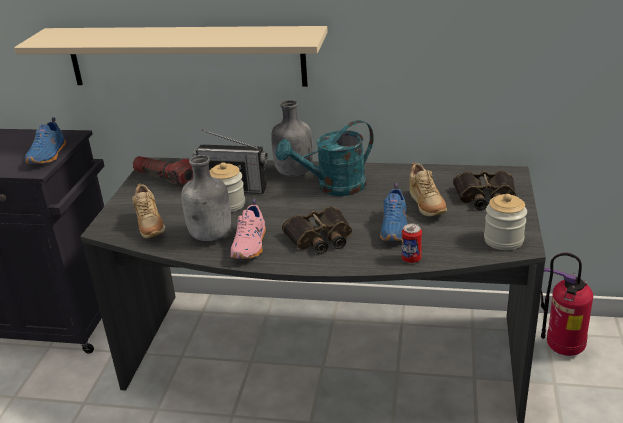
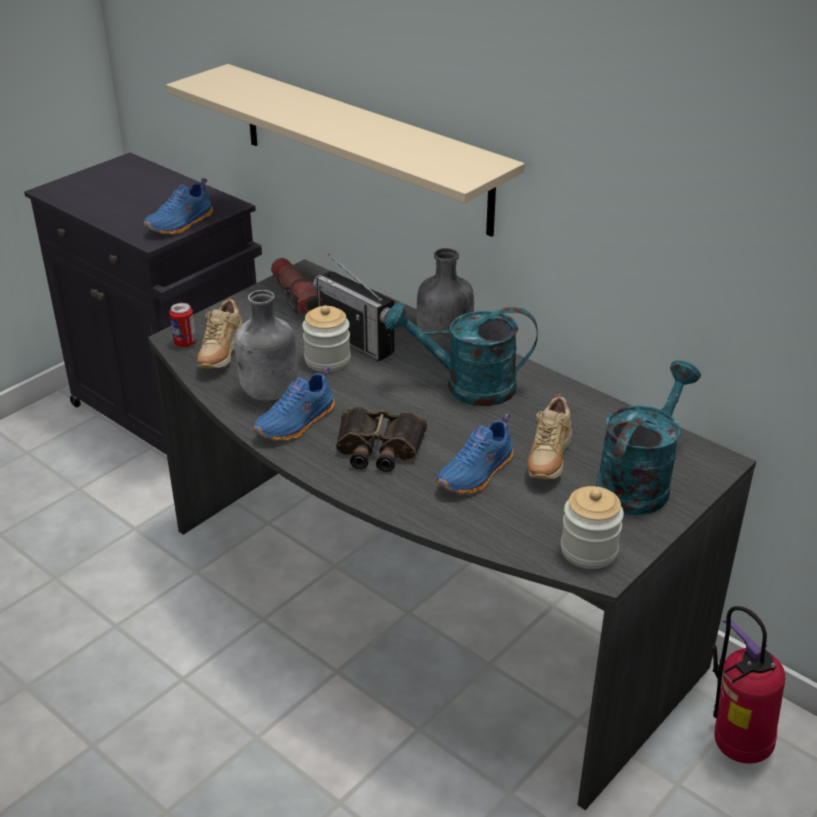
camera: 30 degrees right, 5 degrees up
pink shoe [231,199,266,259] -> blue shoe [253,367,335,441]
can [402,224,422,263] -> can moved to [170,303,196,348]
binoculars [453,171,517,210] -> turquoise watering can [596,360,701,515]

